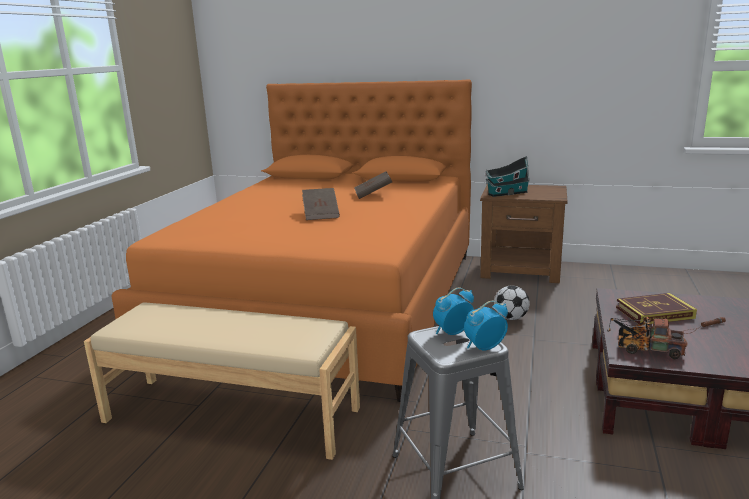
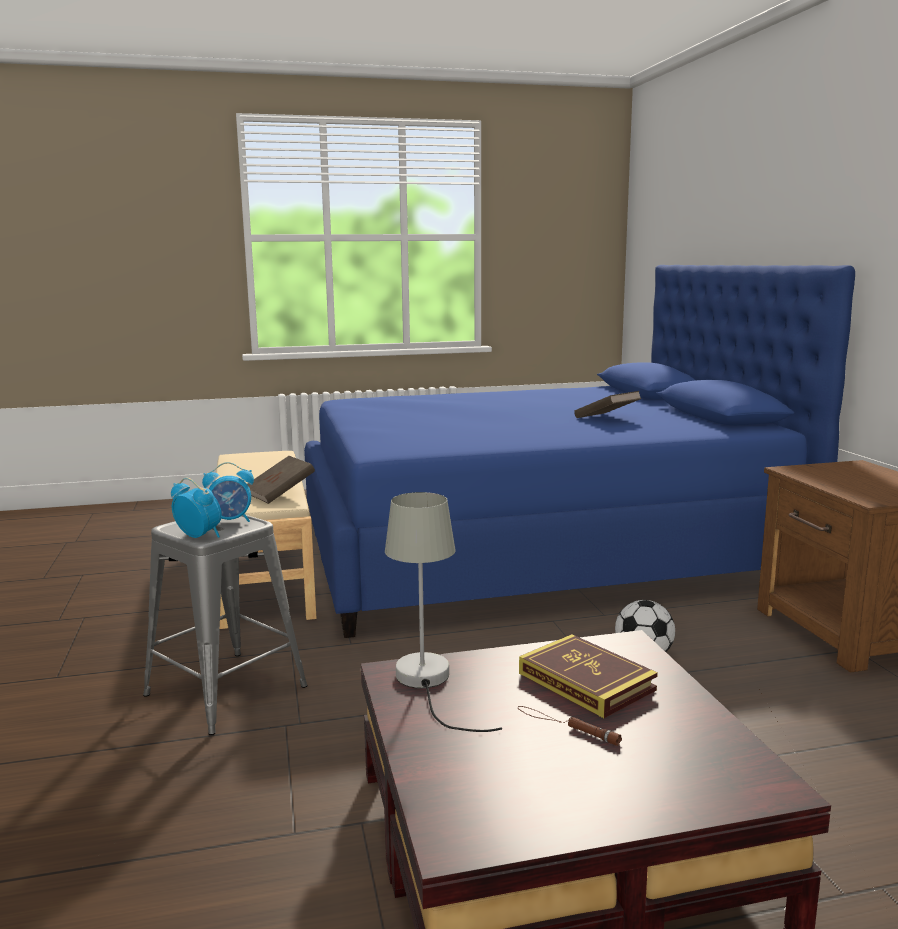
camera: 60 degrees right, 5 degrees down
orange bed [111,80,472,402] -> blue bed [304,265,855,638]
brown book [302,188,340,220] -> brown book moved to [247,456,315,504]
alarm clock [433,287,474,335] -> alarm clock turned 135 degrees clockwise [202,462,254,522]
toy house [485,156,530,197] -> none
toy truck [607,316,688,359] -> grey table lamp [385,492,502,732]

